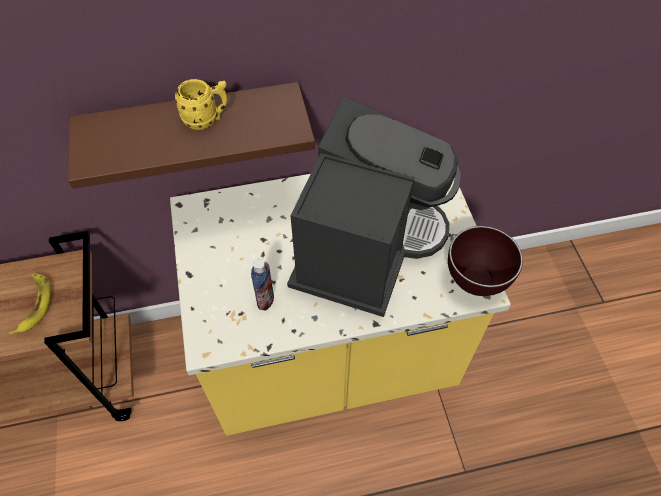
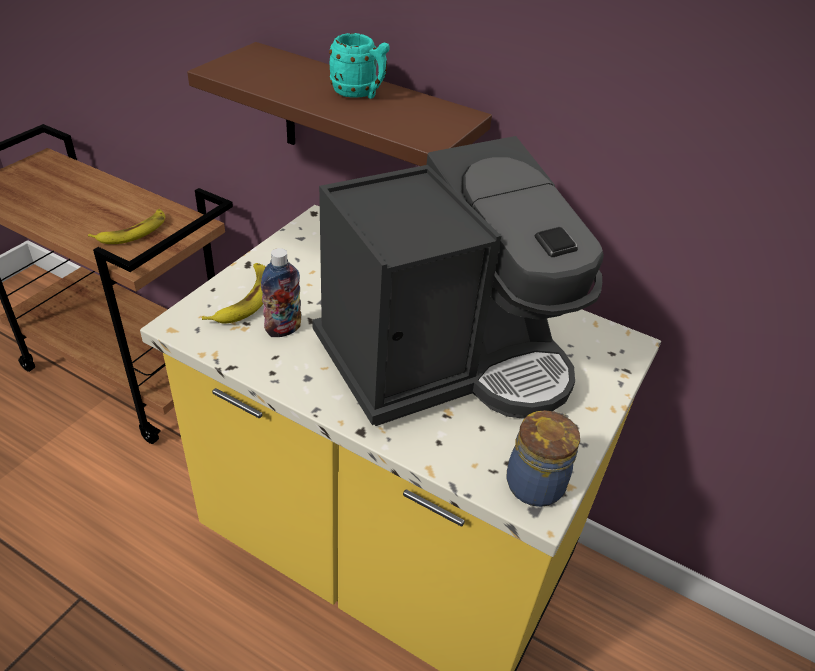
camera: 40 degrees right, 15 degrees down
yellow mug [175,79,227,130] -> turquoise mug [329,33,390,99]
brown bowl [448,226,523,296] -> jar [507,410,580,507]
none -> banana [202,263,266,324]

